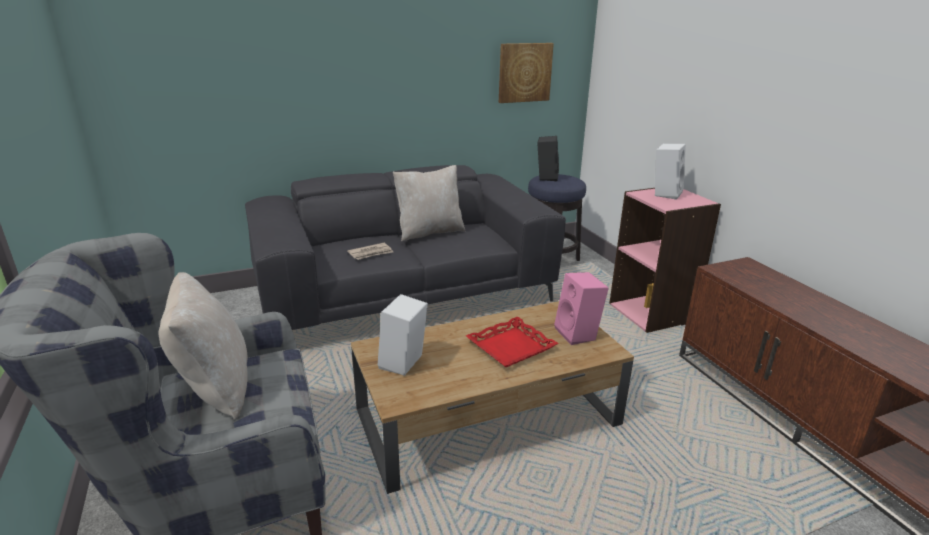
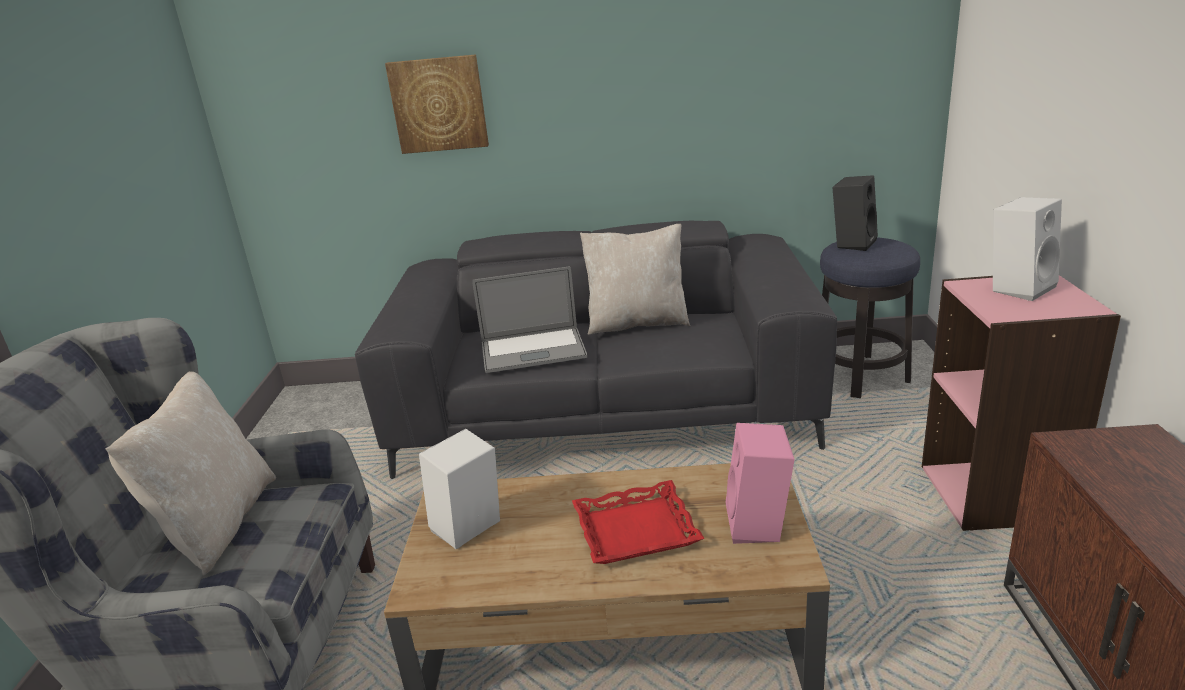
camera: 25 degrees right, 0 degrees up
newspaper [347,243,393,260] -> laptop [472,266,587,373]
picture [499,43,554,103] -> picture moved to [385,55,489,154]

